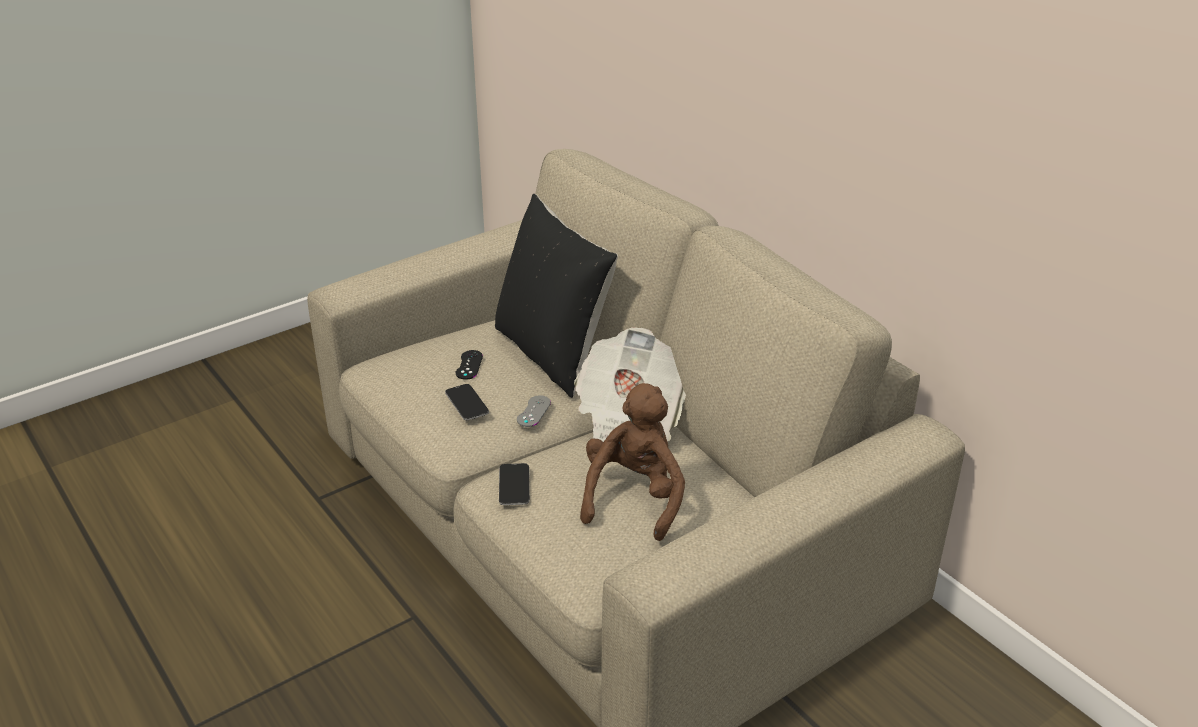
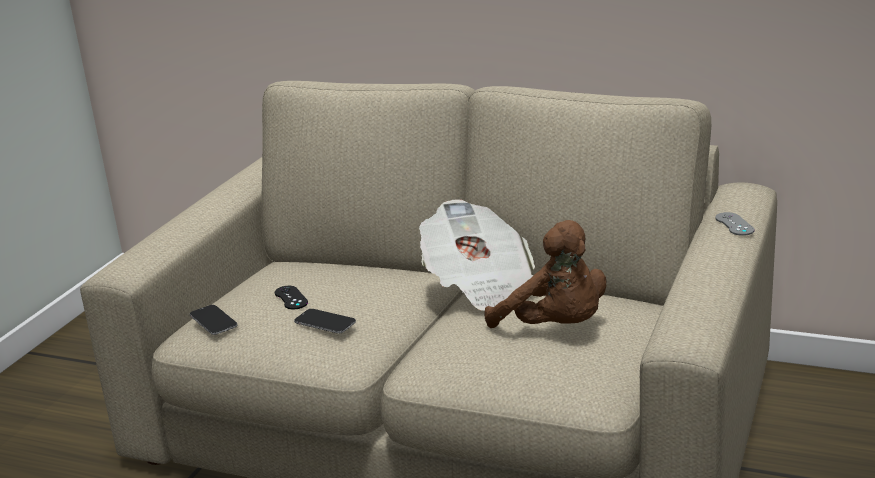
camera: 30 degrees left, 10 degrees down
black pillow [495,194,618,398] -> none
phone [499,463,530,505] -> phone moved to [190,305,238,335]
grey game controller [517,395,551,427] -> grey game controller moved to [715,212,754,236]
brown plush toy [580,383,685,541] -> brown plush toy turned 150 degrees clockwise [484,220,606,328]

